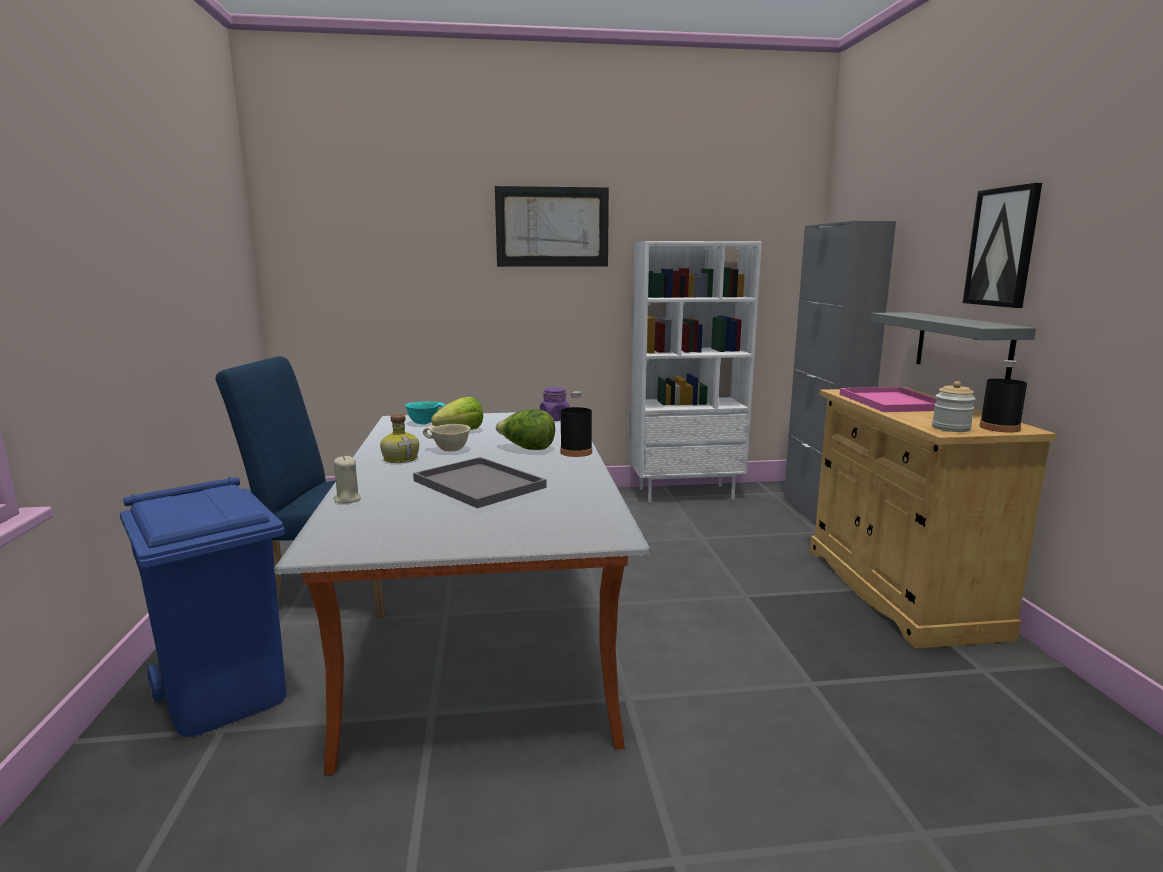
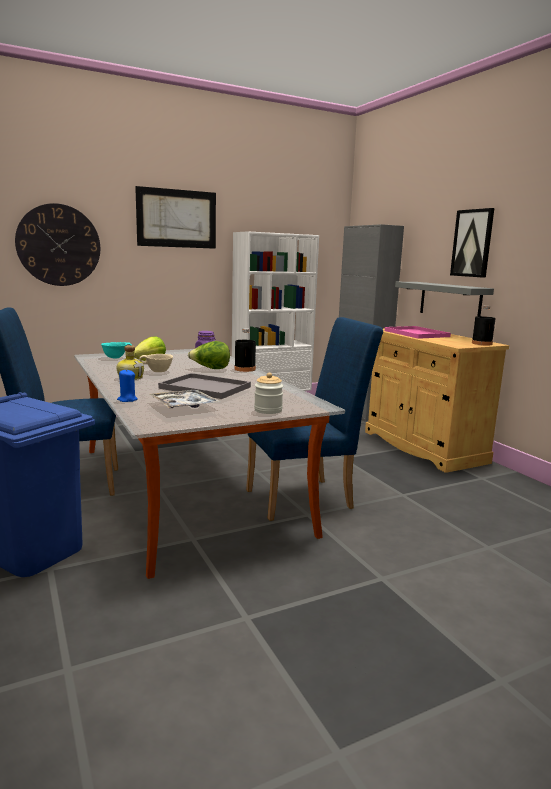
camera: 20 degrees left, 0 degrees up
beige candle [334,456,361,504] -> blue candle [117,369,138,402]
jar [932,381,976,432] -> jar moved to [254,373,283,414]
none -> wall clock [15,203,100,286]
none -> tray [149,390,220,408]
none -> blue chair [246,317,383,521]

